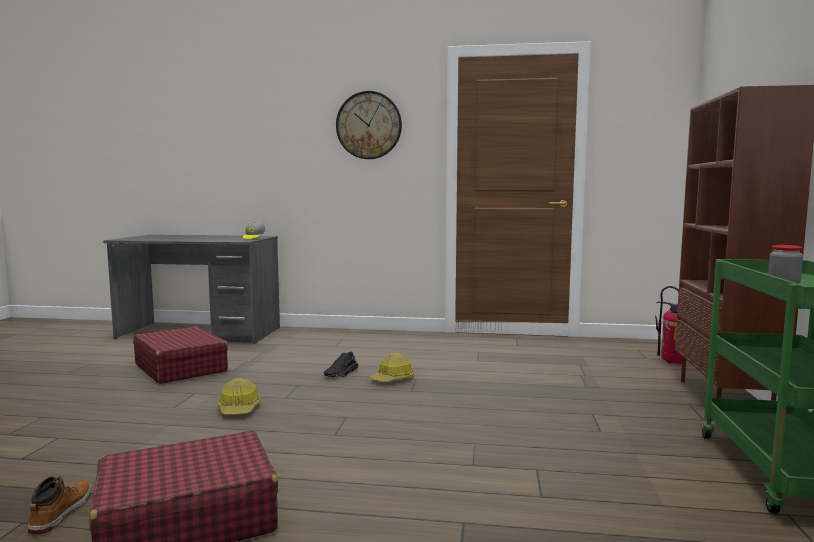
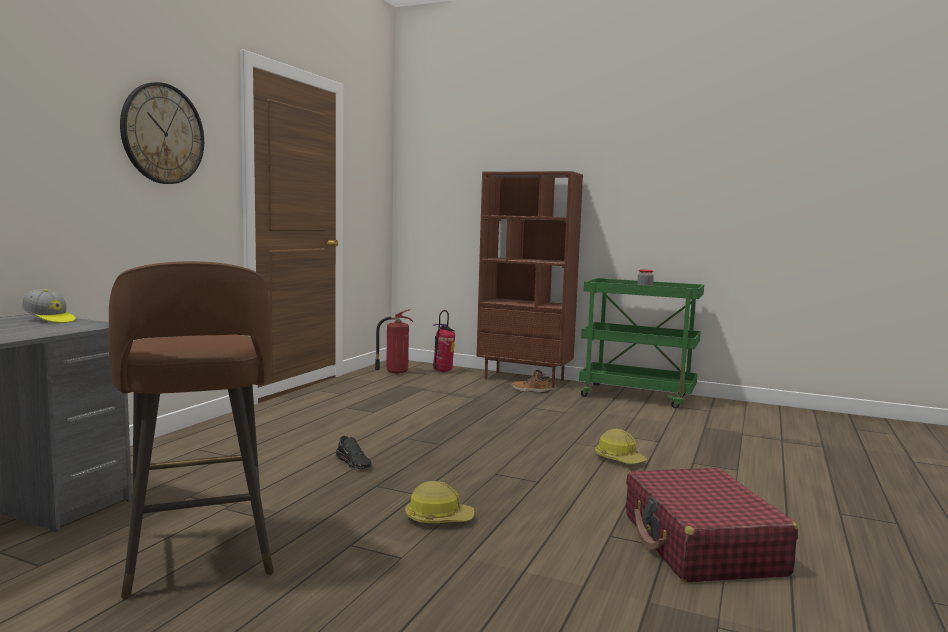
camera: 75 degrees left, 0 degrees up
boot [28,476,91,534] -> boot moved to [512,370,551,393]
red suitcase [133,326,228,384] -> brown stool [109,261,274,599]
hard hat [370,353,414,382] -> hard hat moved to [595,429,647,464]
none -> fire extinguisher [375,309,413,374]

